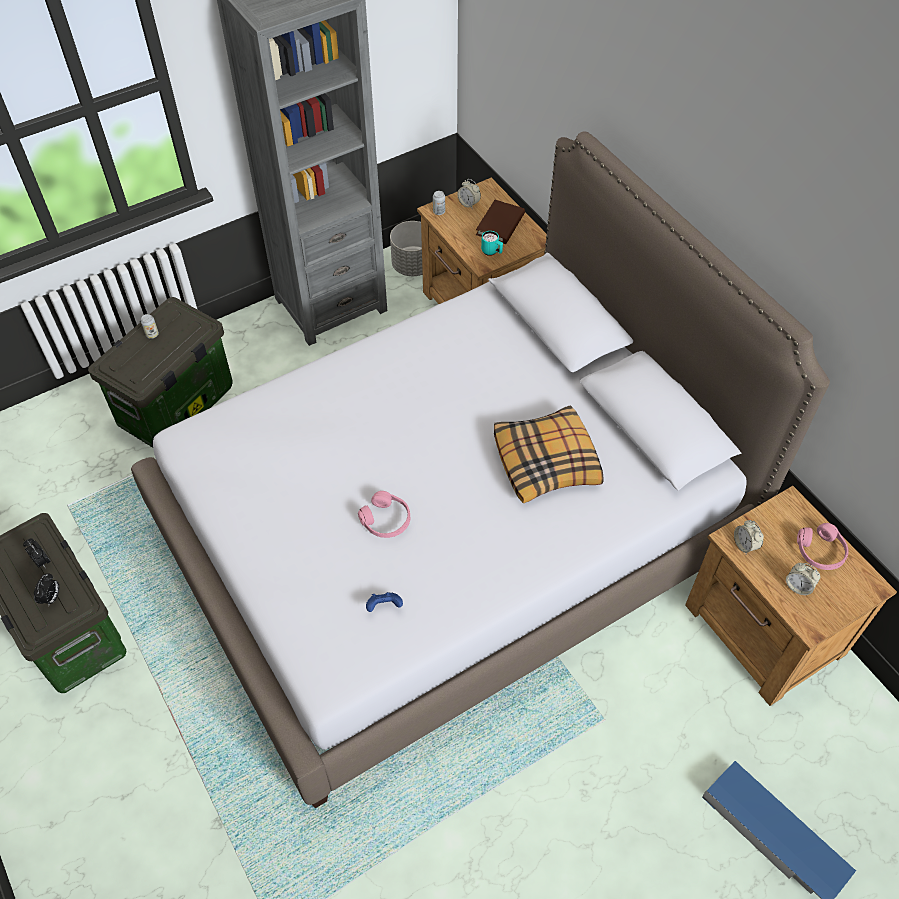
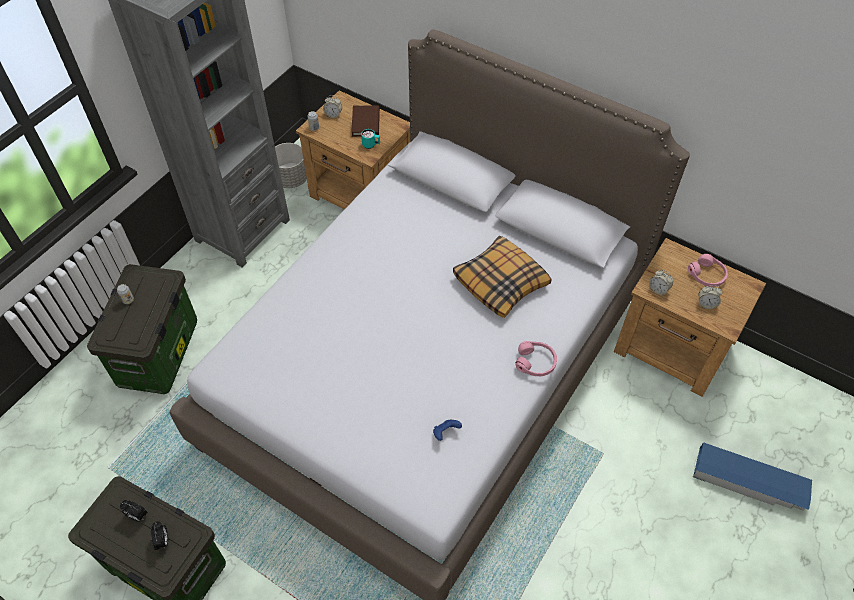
camera: 25 degrees left, 0 degrees up
pink headphones [358,491,410,538] -> pink headphones moved to [516,341,557,376]

